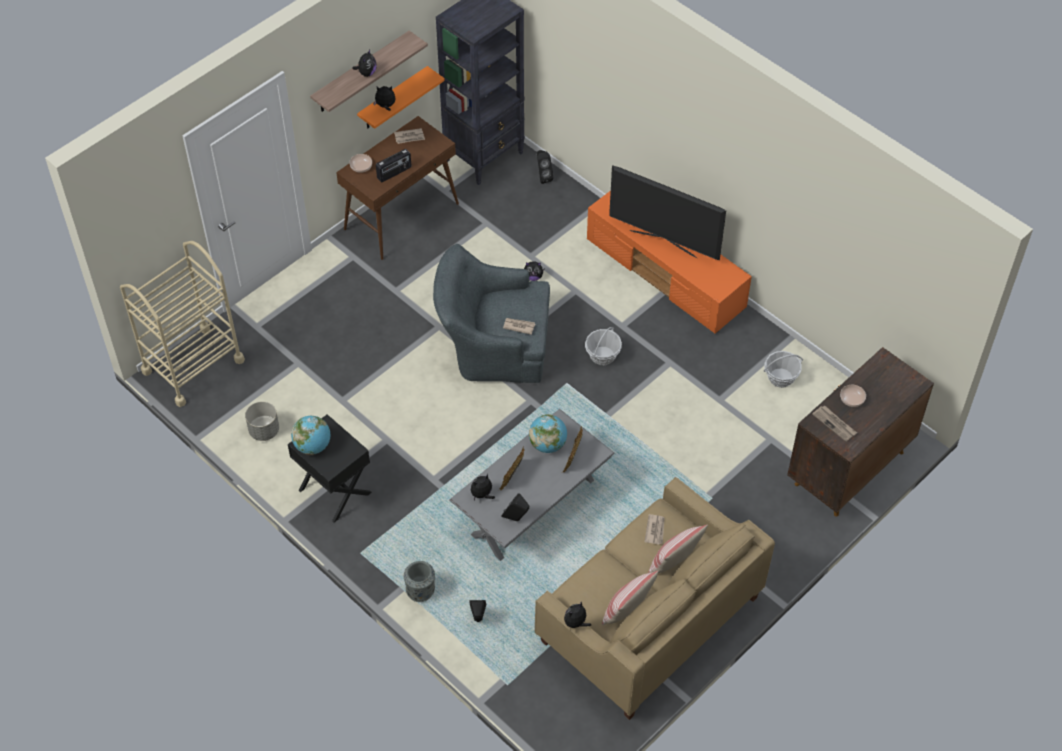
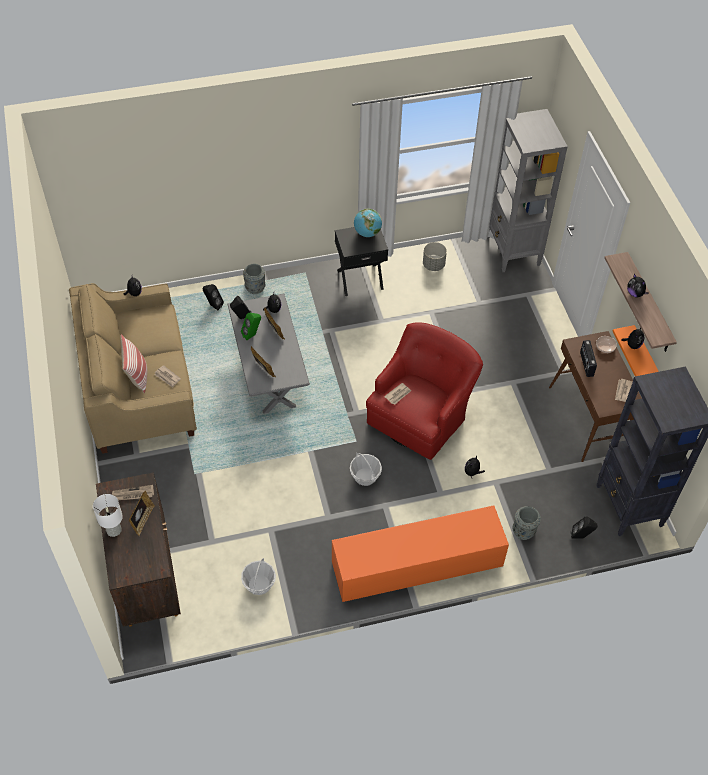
camera: 120 degrees right, 0 degrees up
beige cart [120,241,245,407] -> grey bookcase [488,109,568,272]
grey armchair [433,244,550,383] -> red armchair [366,322,483,460]
globe [529,414,567,453] -> none
pillow [602,571,659,625] -> none
television [609,165,726,260] -> none
bowl [840,385,866,407] -> picture frame [129,491,155,536]
none -> white table lamp [93,494,123,537]
none -> green speaker [241,313,261,340]
none -> grey vase [512,506,541,540]

